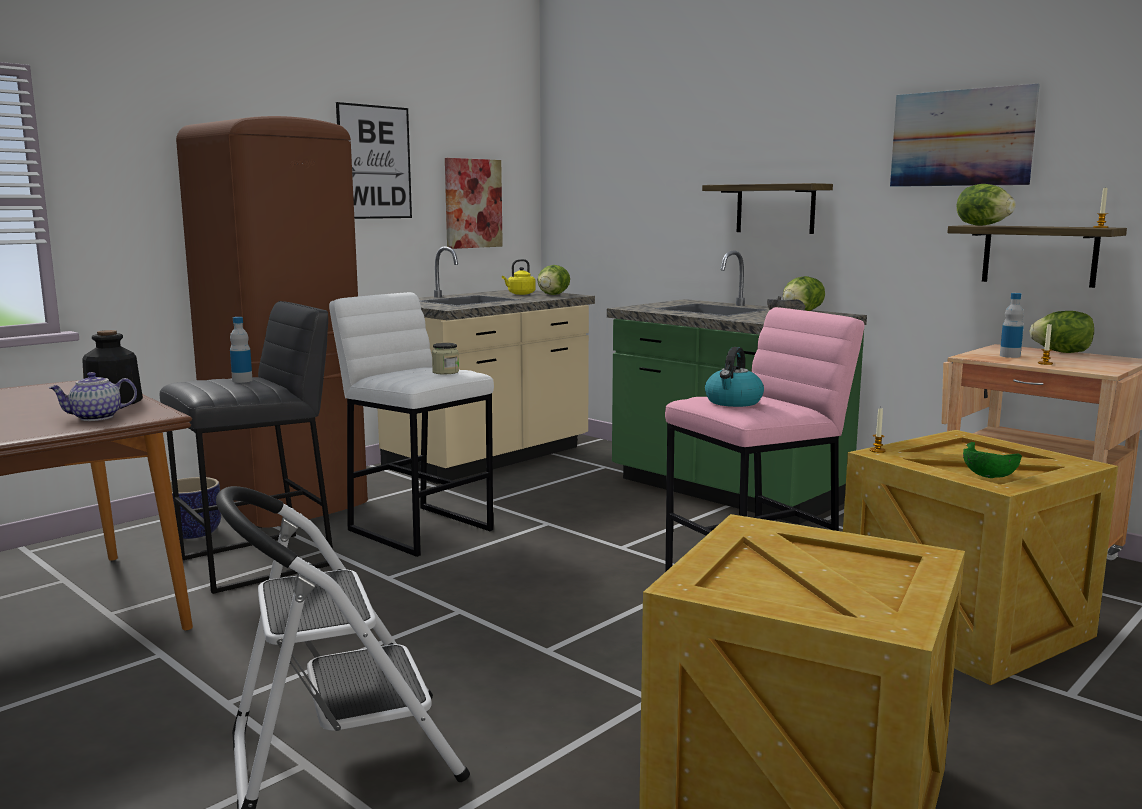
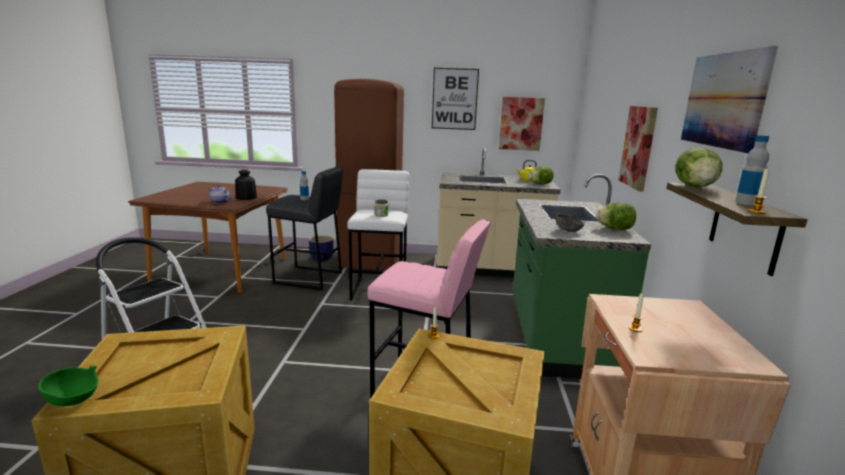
camera: 50 degrees right, 5 degrees up
shelf [702,183,833,234] -> picture [618,106,658,192]
kettle [705,347,764,407] -> none
green bowl [963,441,1022,478] -> green bowl moved to [38,365,98,406]
bottle [1000,293,1024,358] -> bottle moved to [735,135,769,205]
lettuce [1030,311,1094,353] -> none

